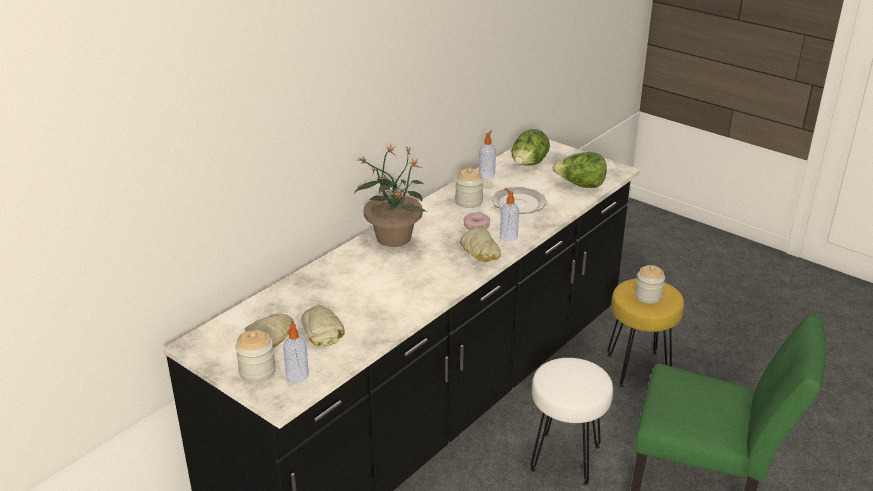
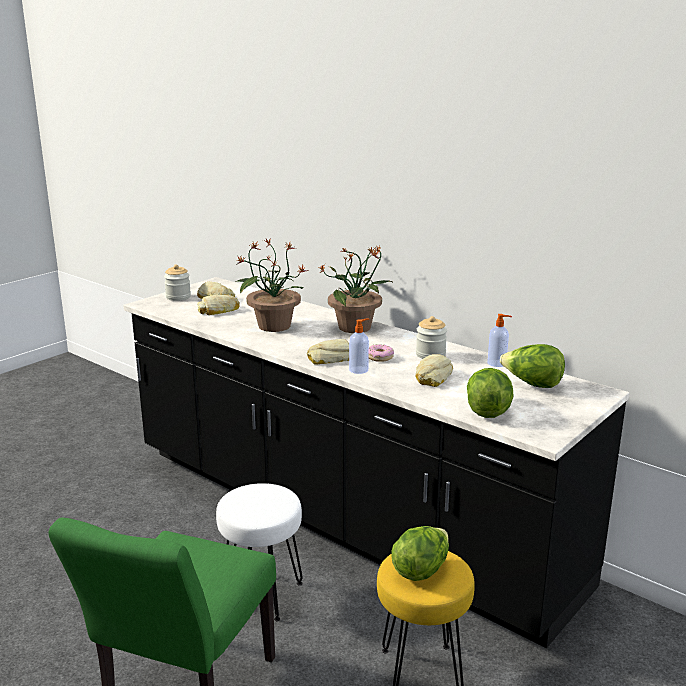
camera: 90 degrees right, 10 degrees down
soap dispenser [283,323,309,383] -> none
plate [492,187,547,214] -> bread [415,354,453,387]
jar [635,265,665,304] -> lettuce [391,526,449,581]
none -> potted plant [235,239,309,332]

